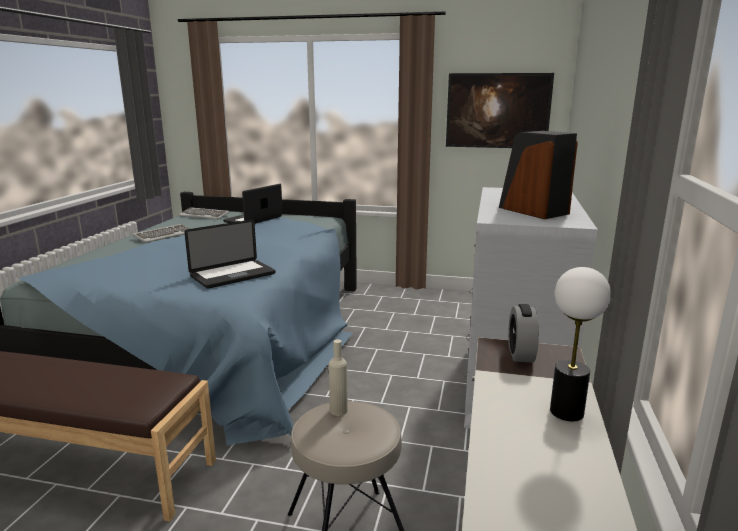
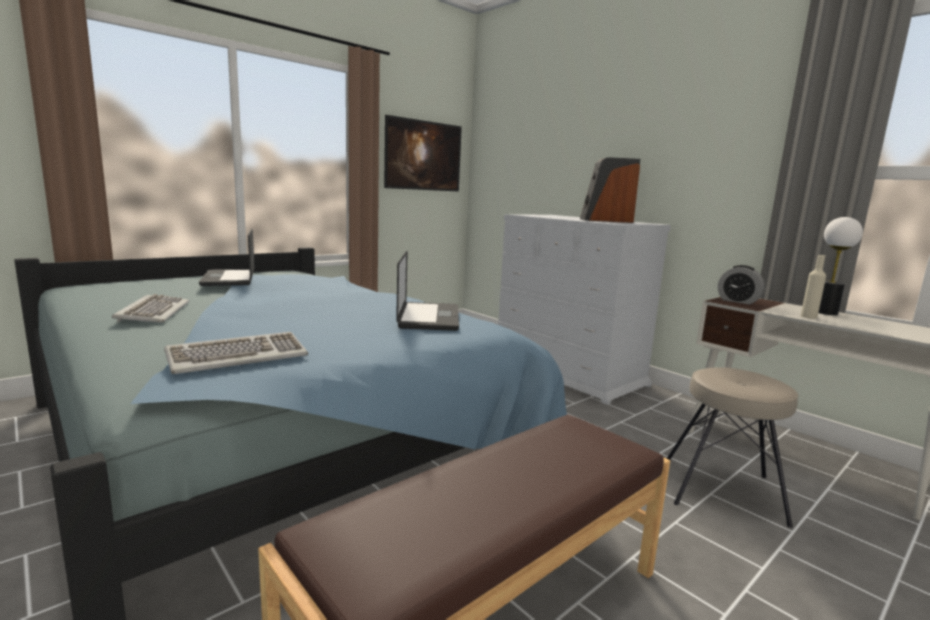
camera: 55 degrees left, 5 degrees down
keyboard [178,208,230,219] -> keyboard moved to [164,332,308,374]
beige bottle [329,339,348,416] -> beige bottle moved to [801,255,826,319]

